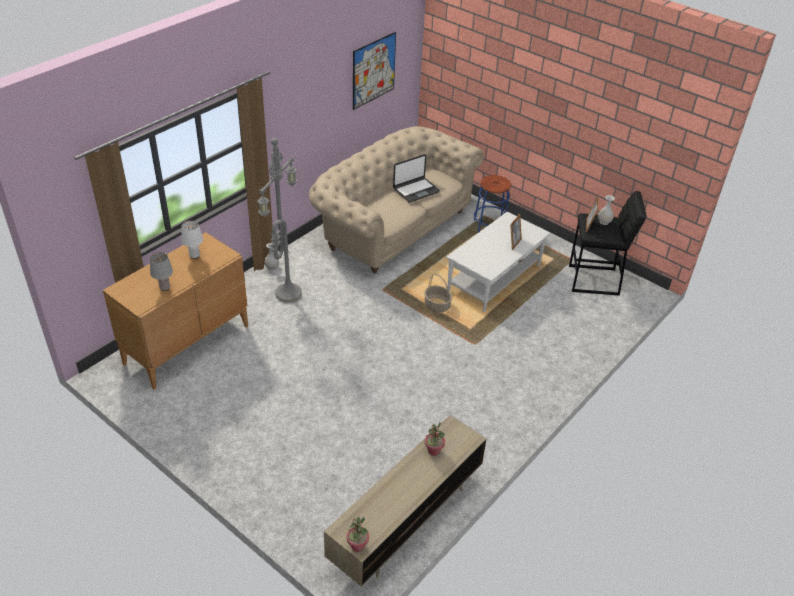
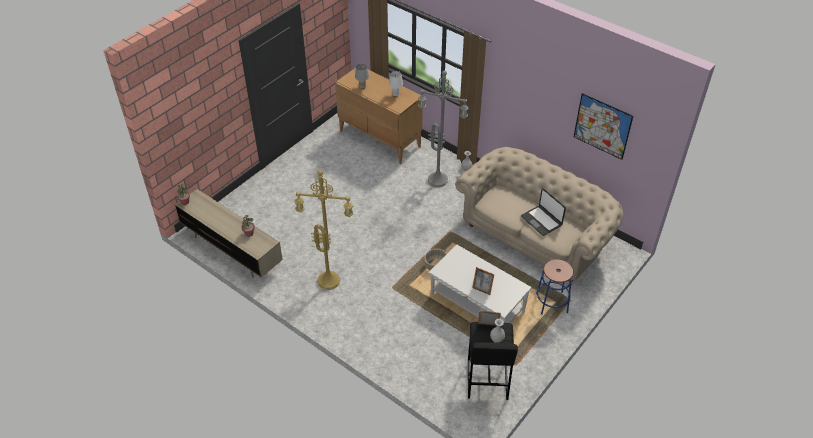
camera: 90 degrees right, 5 degrees up
none -> yellow floor lamp [294,170,354,290]

